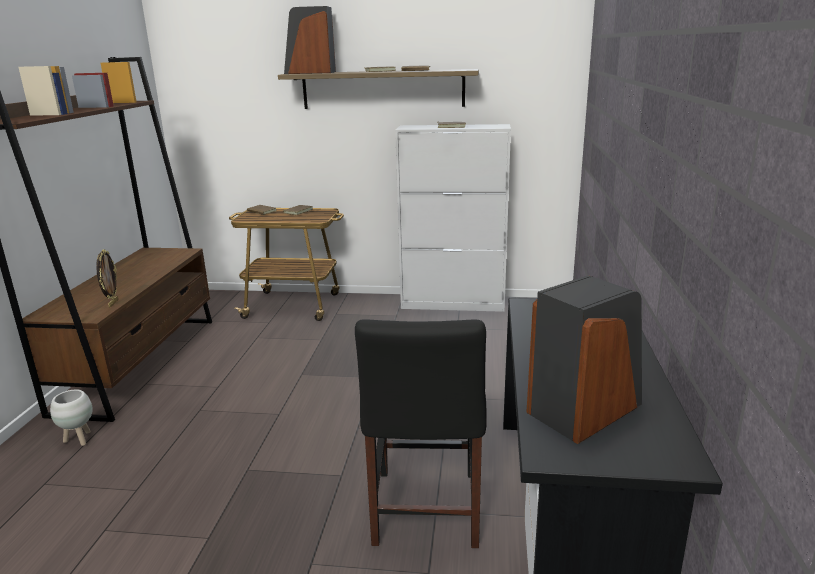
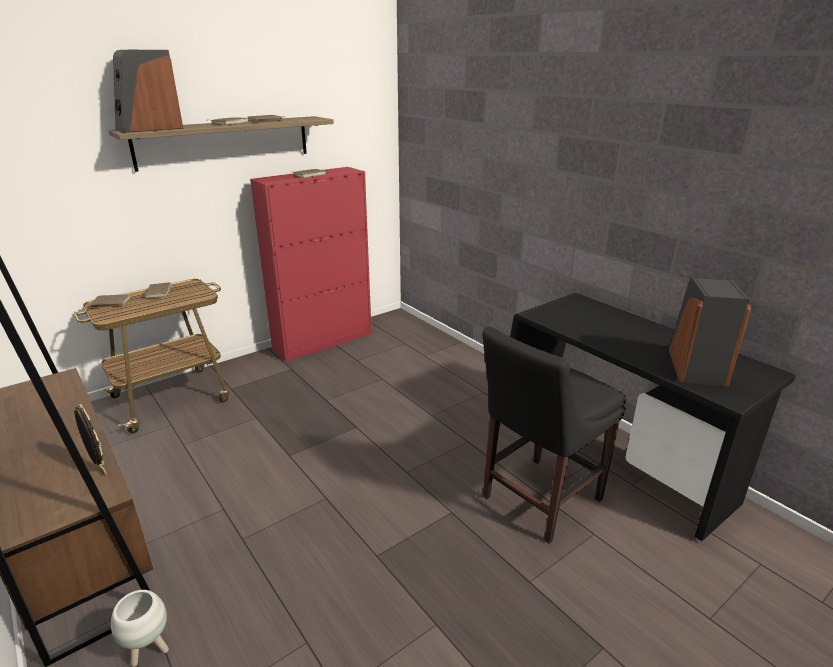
camera: 45 degrees left, 5 degrees up
black chair [355,319,487,548] -> black chair turned 90 degrees clockwise [482,327,626,544]
white cabinet [395,124,511,312] -> red cabinet [250,167,372,362]

